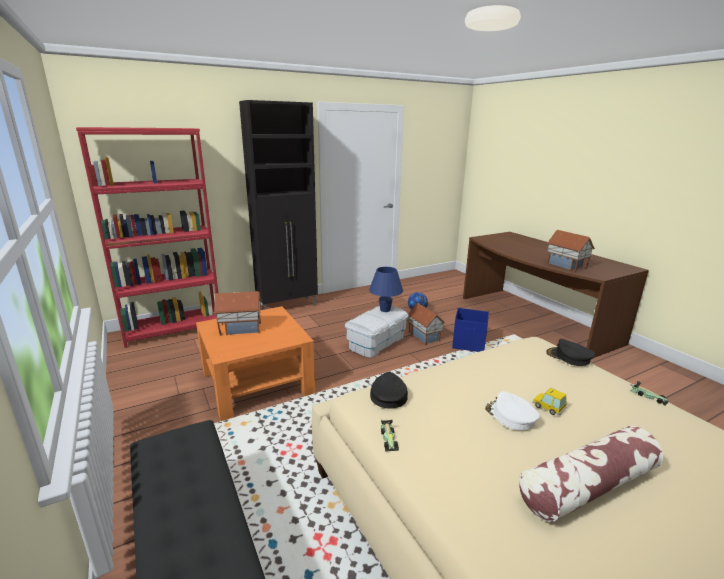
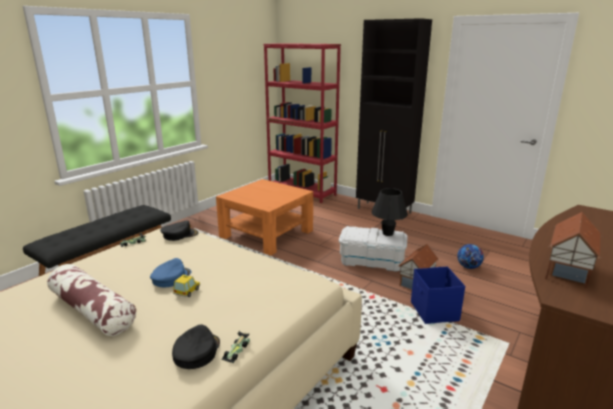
camera: 65 degrees right, 0 degrees up
toy house [213,291,261,336] -> none
blue table lamp [369,267,403,312] -> black table lamp [371,188,408,236]
white cap [485,391,540,430] -> blue cap [150,258,191,287]
black cap [546,339,595,366] -> black cap moved to [172,324,220,369]

